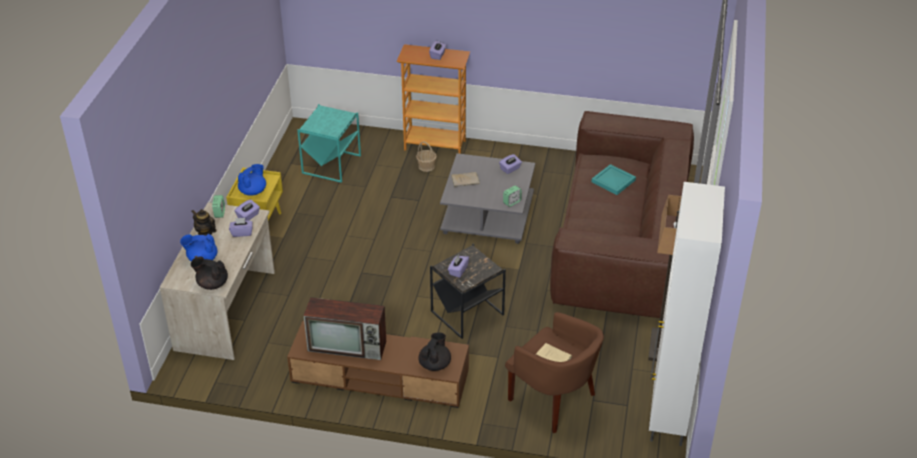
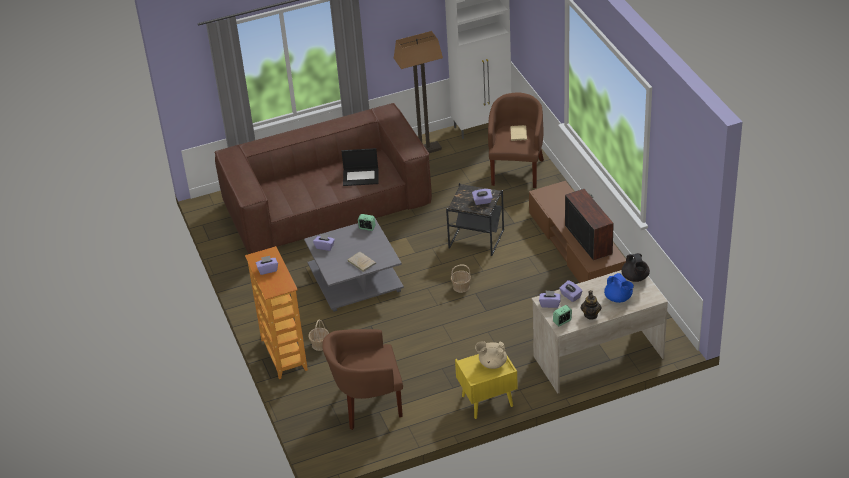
camera: 120 degrees left, 0 degrees up
blue teapot [238,164,266,196] -> beige teapot [475,341,507,369]
turquoise side table [297,104,361,183] -> brown armchair [322,329,403,430]
black teapot [418,332,451,371] -> none
turquoise tray [591,164,636,195] -> none
none -> laptop [342,148,379,186]
none -> basket [451,265,471,293]

